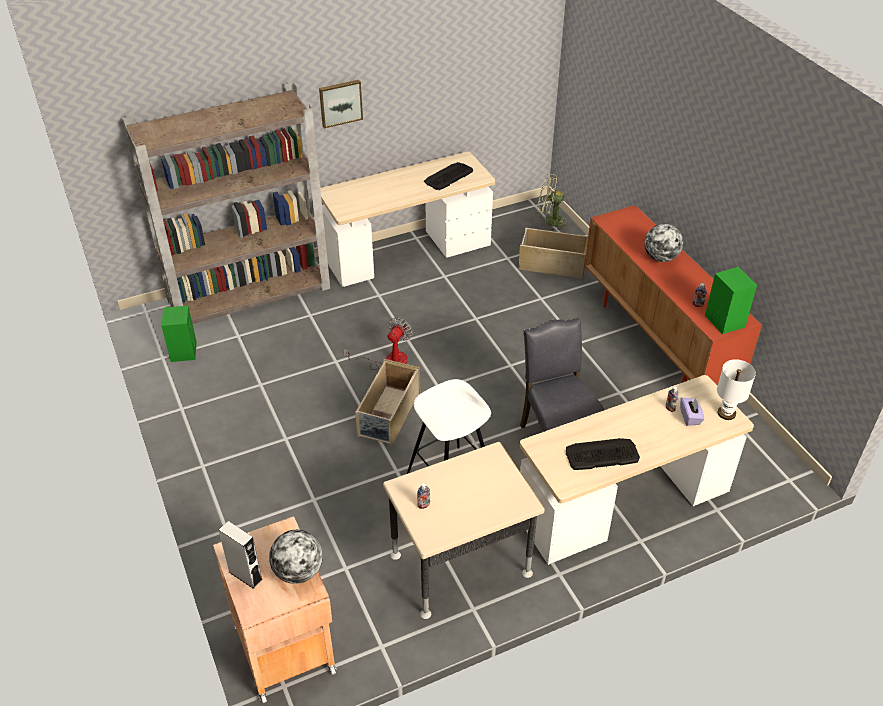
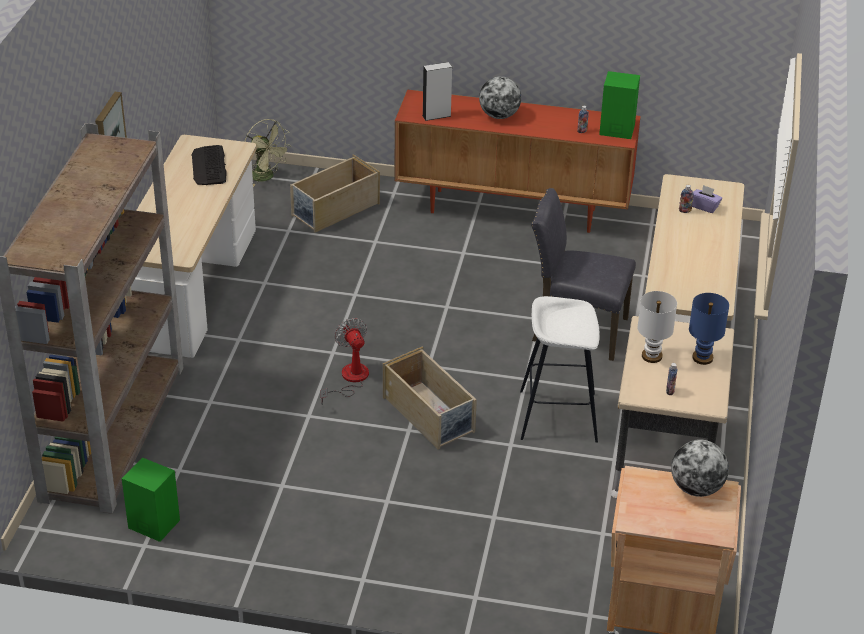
camera: 55 degrees left, 5 degrees down
grey speaker [219,521,263,589] -> grey speaker moved to [422,62,452,121]
green fan [538,174,568,231] -> green fan turned 90 degrees counterclockwise [245,119,292,187]
keyboard [566,438,640,470] -> none
white table lamp [717,359,756,420] -> white table lamp moved to [637,291,677,363]
none -> blue table lamp [689,293,729,365]

